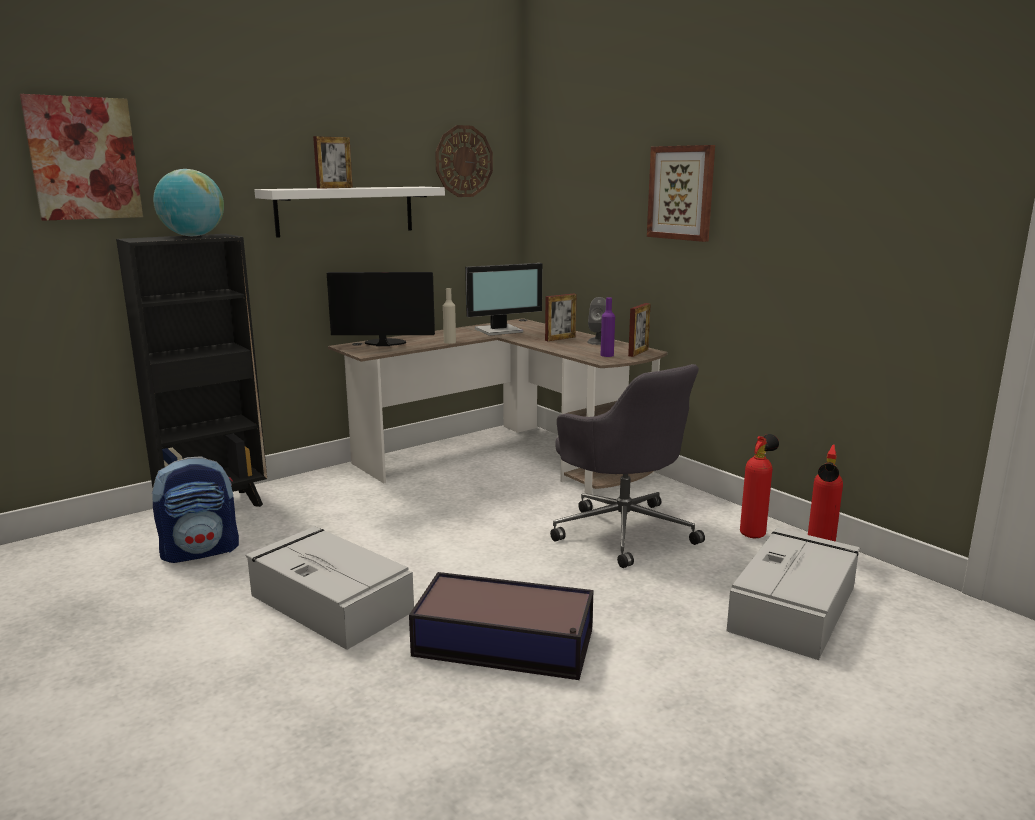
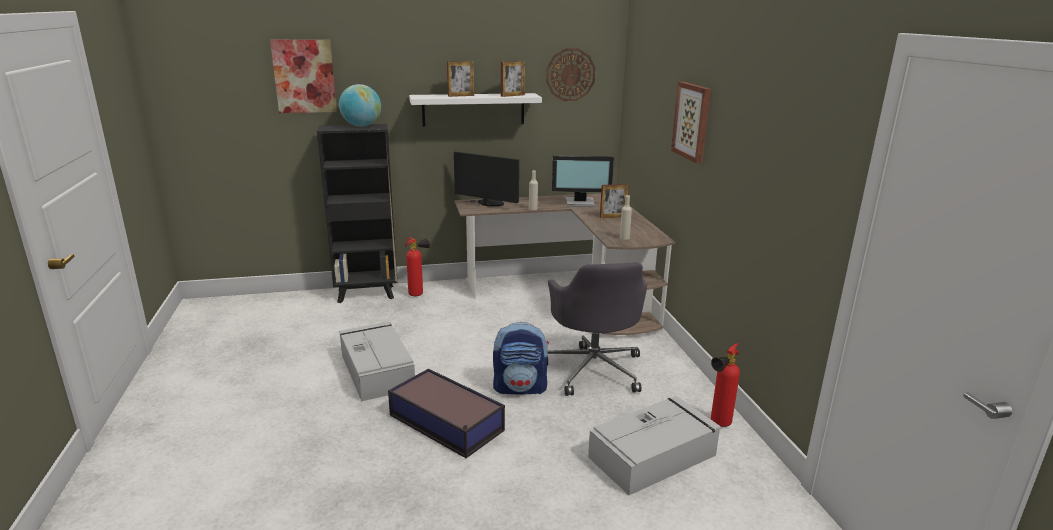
camera: 25 degrees right, 5 degrees up
backpack [152,456,239,563] -> backpack moved to [493,322,549,394]
grey speaker [587,297,606,345] -> none
purple bottle [601,298,615,357] -> beige bottle [620,195,632,240]
picture frame [628,303,651,357] -> picture frame moved to [501,61,525,97]
fire extinguisher [740,434,779,538] -> fire extinguisher moved to [405,237,430,296]

